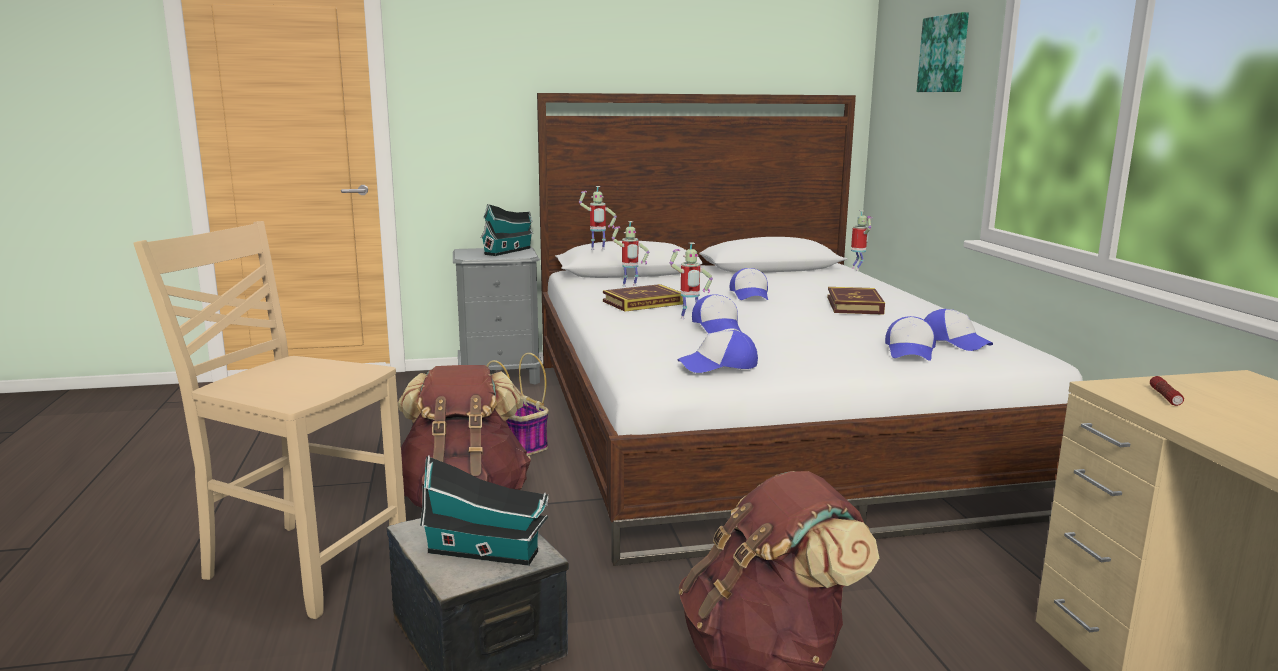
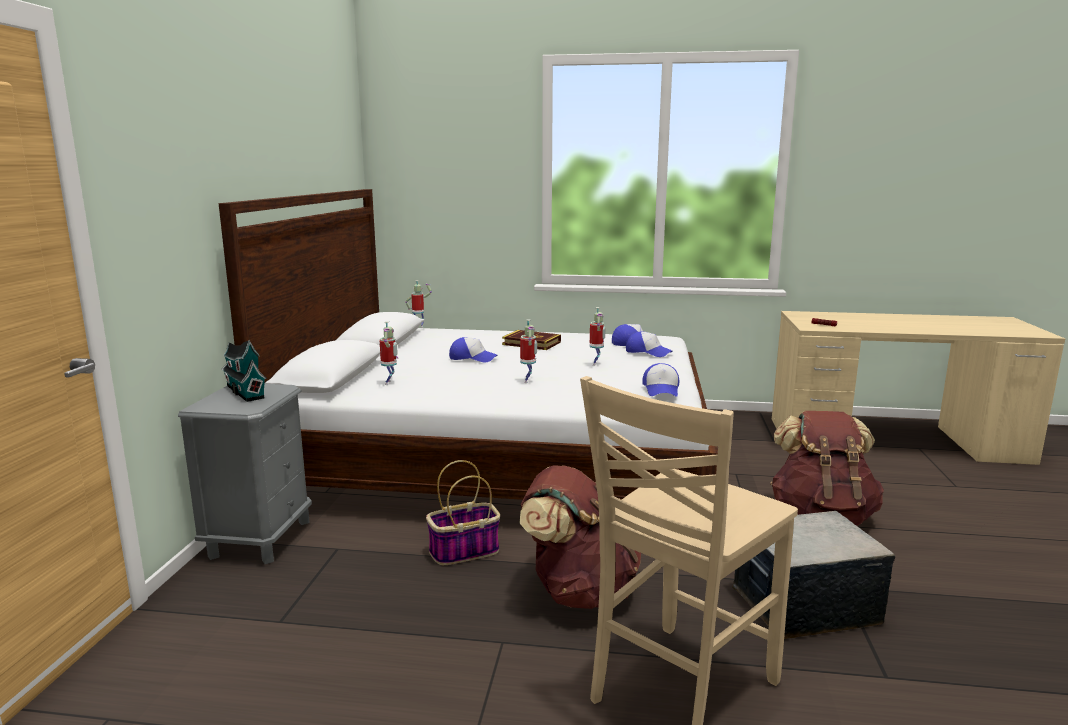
camera: 70 degrees left, 0 degrees up
toy house [420,455,549,566] -> none
toy robot [579,186,617,250] -> toy robot moved to [590,307,605,366]
book [603,284,683,312] -> none
cap [692,294,742,333] -> none
picture [917,12,969,92] -> none

